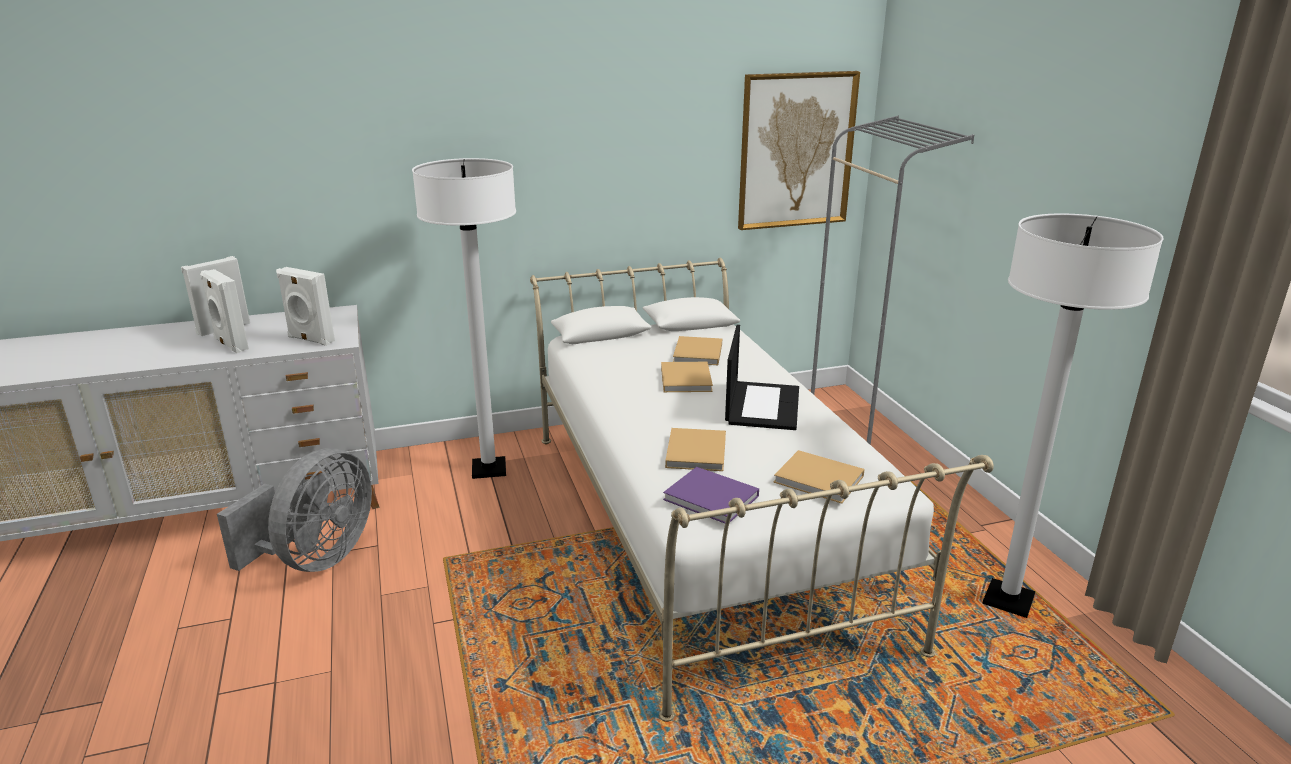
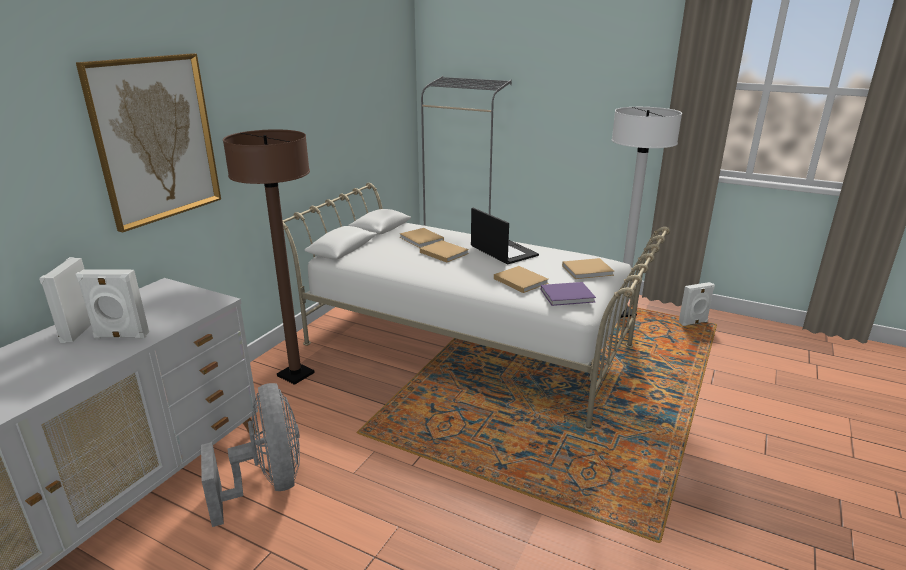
camera: 45 degrees left, 0 degrees up
white speaker [276,267,335,346] -> white speaker moved to [679,282,715,326]
white floor lamp [412,158,516,479] -> brown floor lamp [223,129,315,385]
picture [738,71,860,230] -> picture moved to [76,53,221,232]

